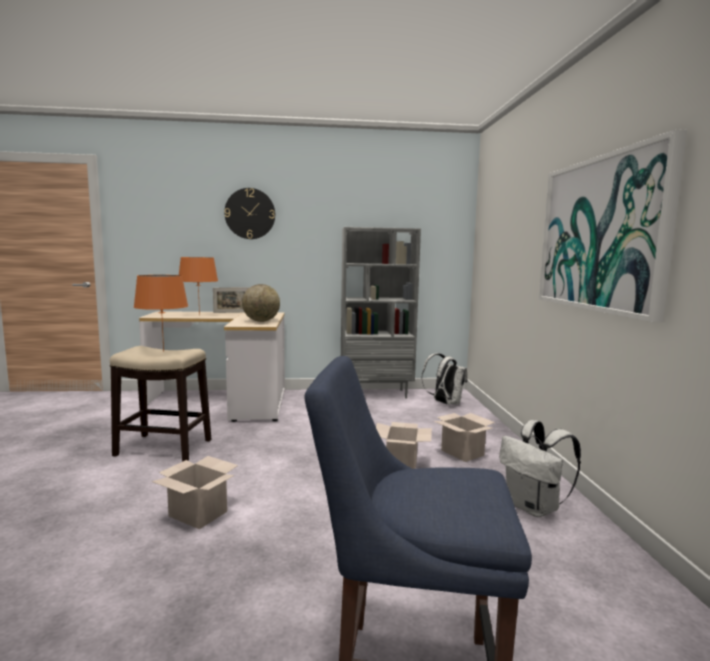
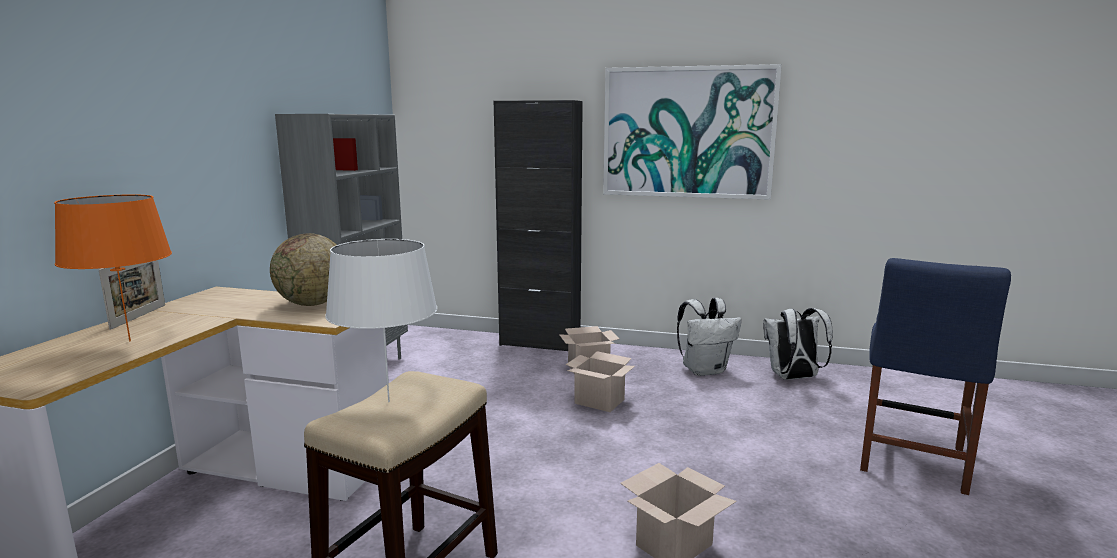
camera: 70 degrees left, 5 degrees up
orange table lamp [134,275,188,352] -> white table lamp [325,239,437,402]
wall clock [224,188,275,239] -> none
white backpack [422,353,467,405] -> white backpack moved to [763,308,833,380]
none -> black cabinet [494,100,583,351]

